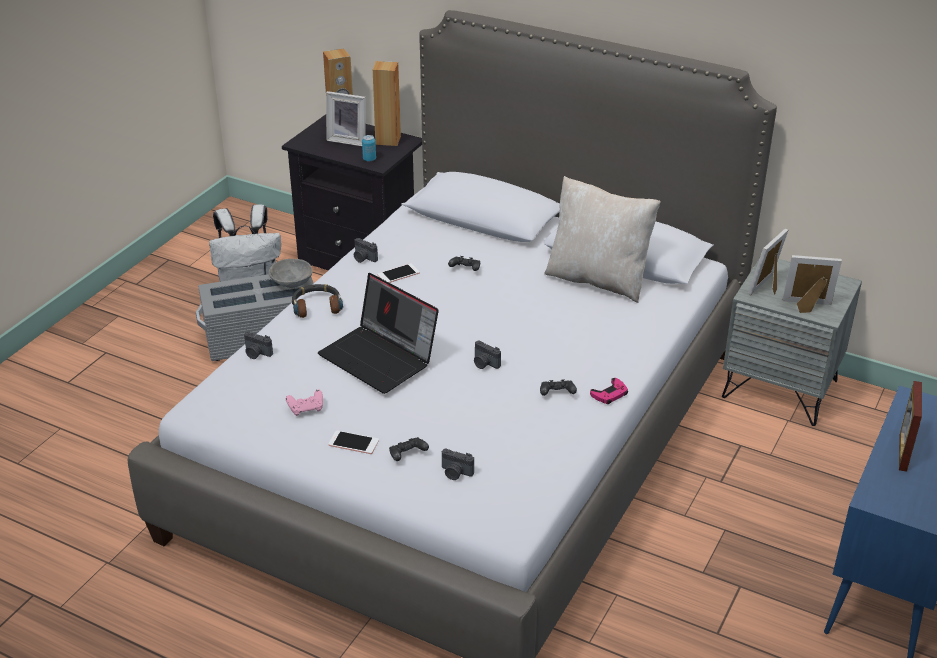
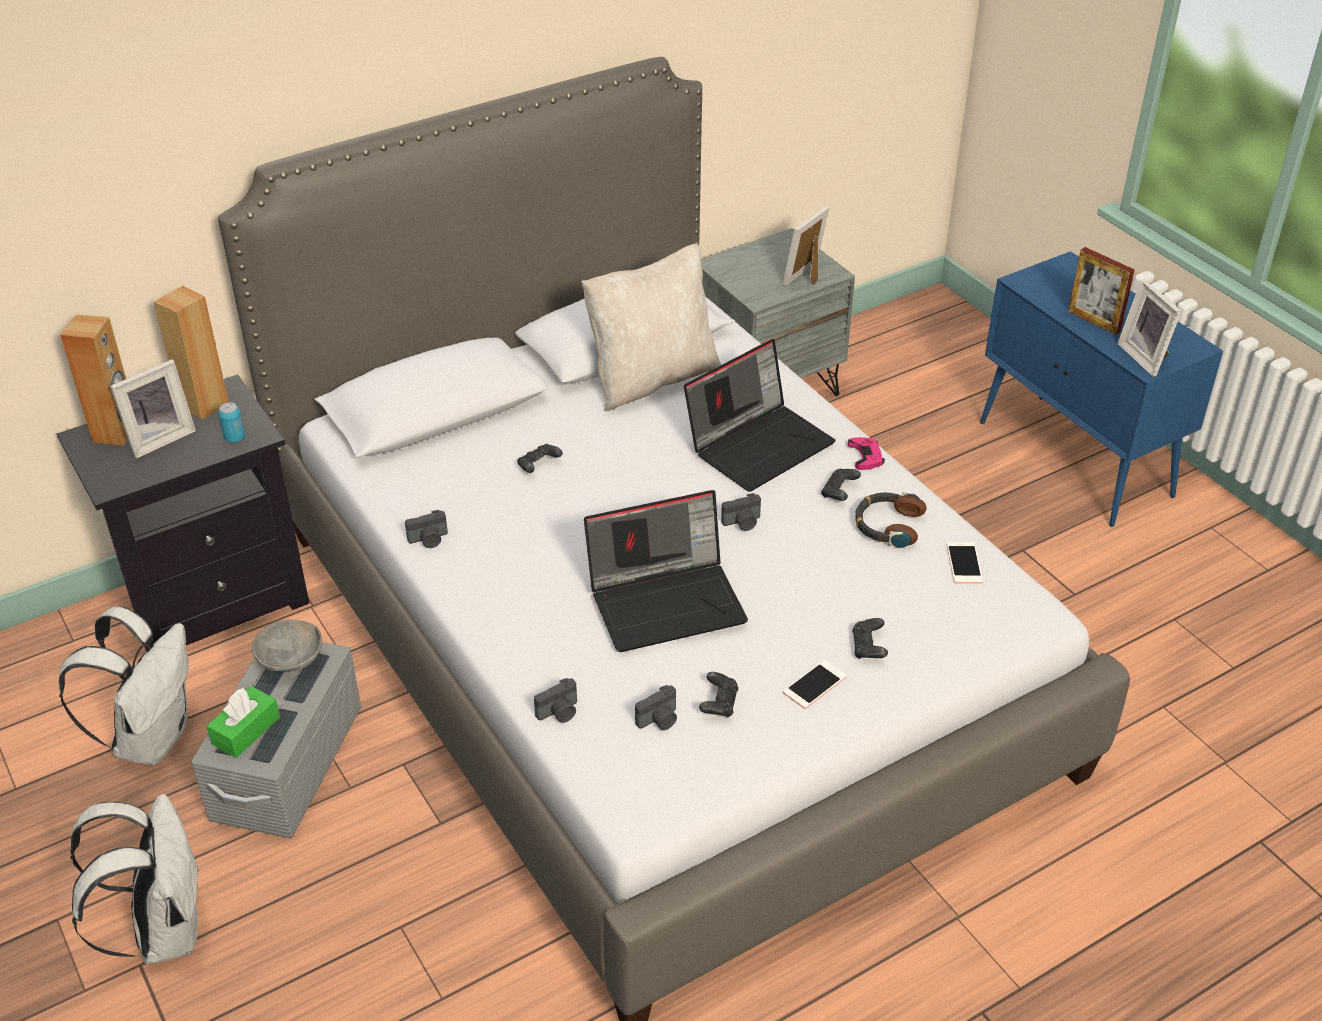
camera: 60 degrees left, 5 degrees up
pink game controller [286,389,323,416] -> black game controller [699,672,739,718]
headphones [292,284,343,318] -> headphones moved to [855,492,927,548]
phone [377,263,420,283] -> phone moved to [947,542,983,584]
camera [442,448,474,480] -> camera moved to [635,685,677,730]
picture frame [748,229,788,295] -> picture frame moved to [1117,279,1182,377]
none -> white backpack [70,794,200,965]
none -> green tissue box [207,686,280,758]
none -> laptop [684,339,836,492]

